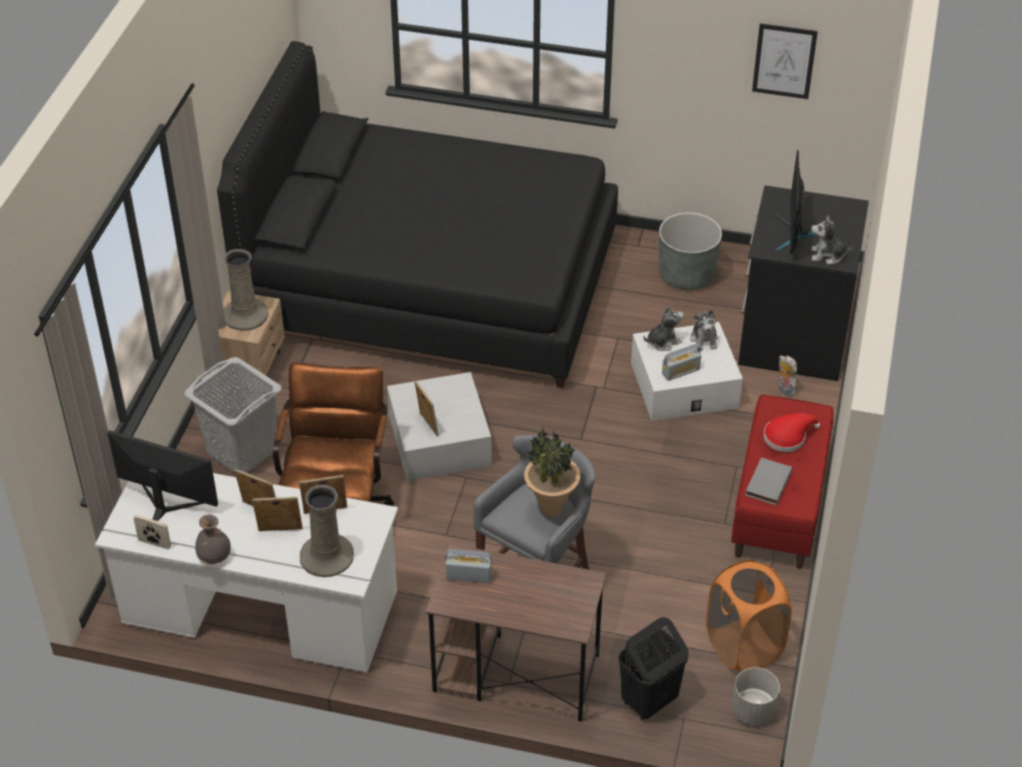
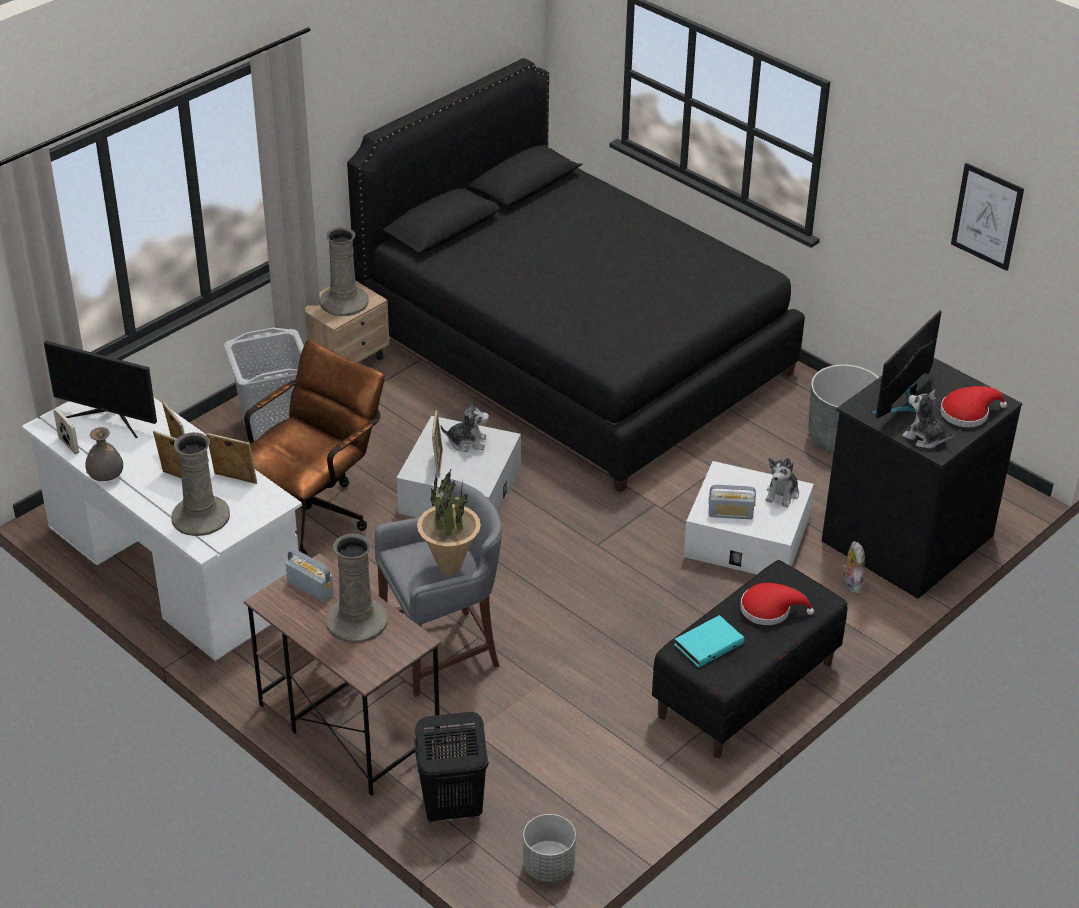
camera: 30 degrees right, 5 degrees down
monitor [107,430,218,521] -> monitor turned 150 degrees clockwise [44,341,157,438]
plush toy [643,306,684,351] -> plush toy moved to [441,401,489,452]
orange laundry basket [706,559,792,673] -> none
red bench [731,395,834,569] -> black bench [652,560,847,758]
grey book [745,457,792,505] -> turquoise book [674,615,744,668]
none -> beige vase [326,534,388,643]
none -> red hat [940,386,1007,427]

